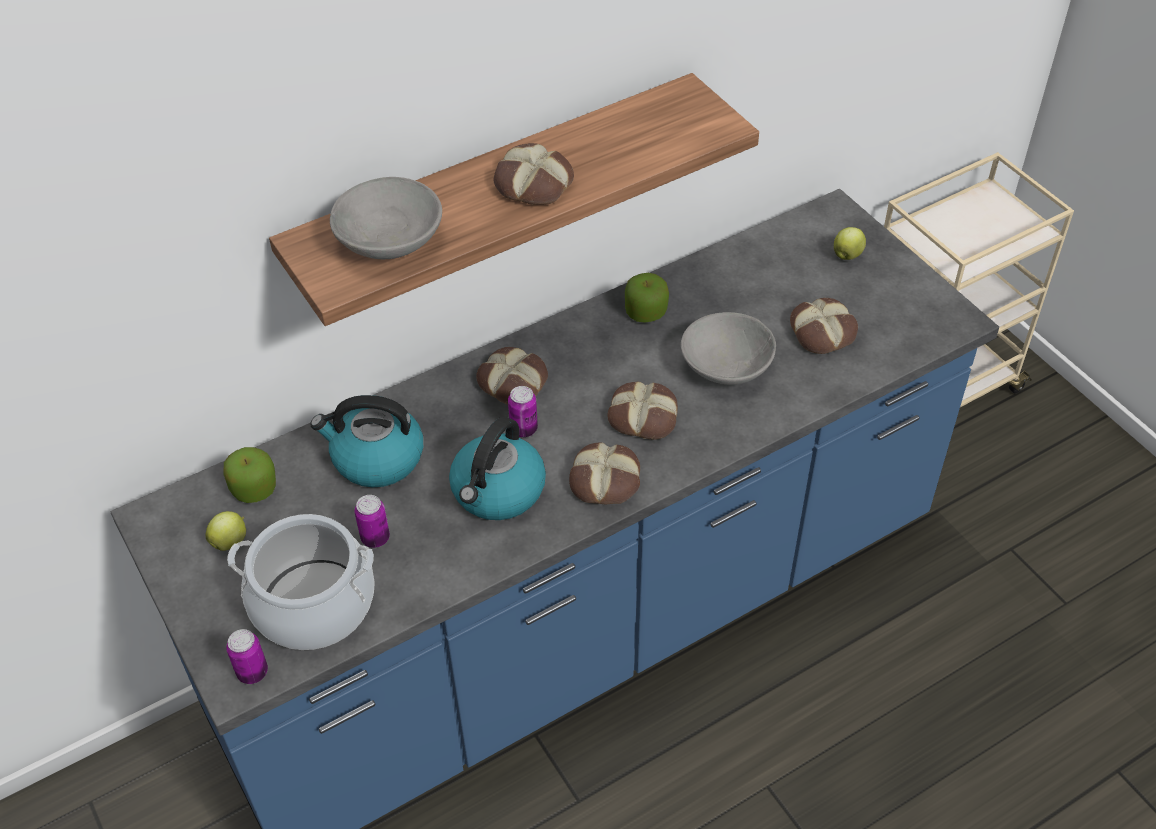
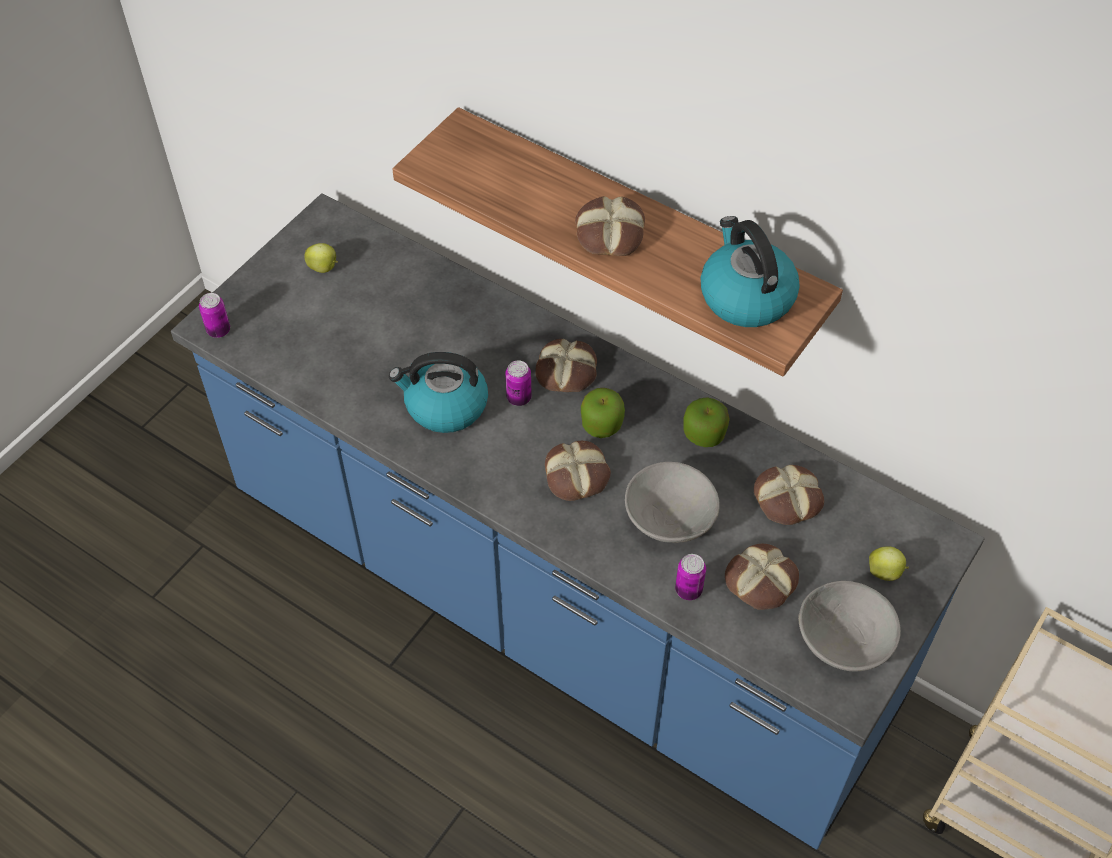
camera: 65 degrees right, 5 degrees up
apple [223,447,276,503] -> apple moved to [581,388,625,438]
cooking pot [227,514,375,650] -> none
kettle [310,395,423,487] -> kettle moved to [701,216,800,327]
grey bowl [330,177,442,259] -> grey bowl moved to [798,581,901,671]
can [354,495,390,548] -> can moved to [675,554,706,600]
bread [569,442,640,504] -> bread moved to [754,465,824,525]

